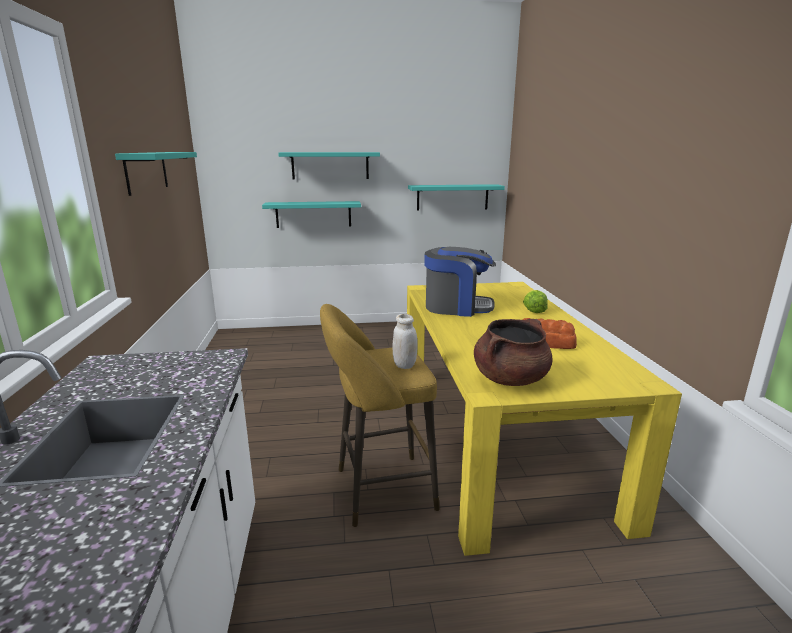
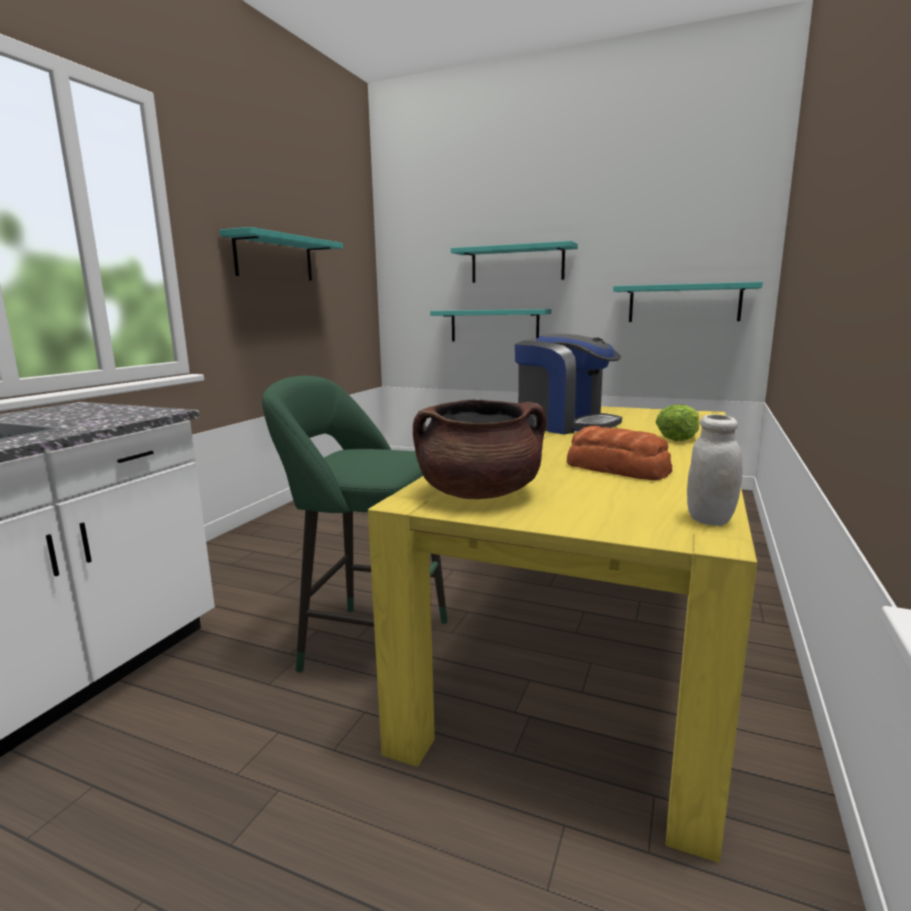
camera: 30 degrees right, 5 degrees down
yellow stool [320,304,440,527] -> green stool [262,376,448,672]
white jar [393,314,418,369] -> white jar moved to [687,414,743,526]

